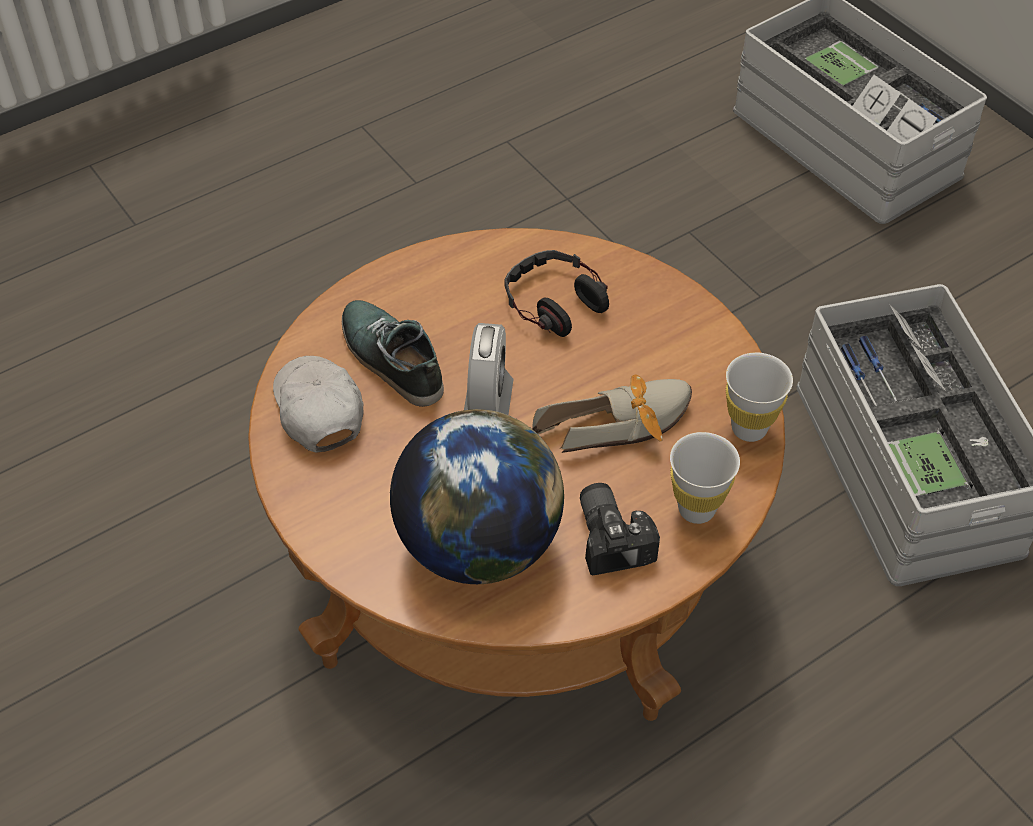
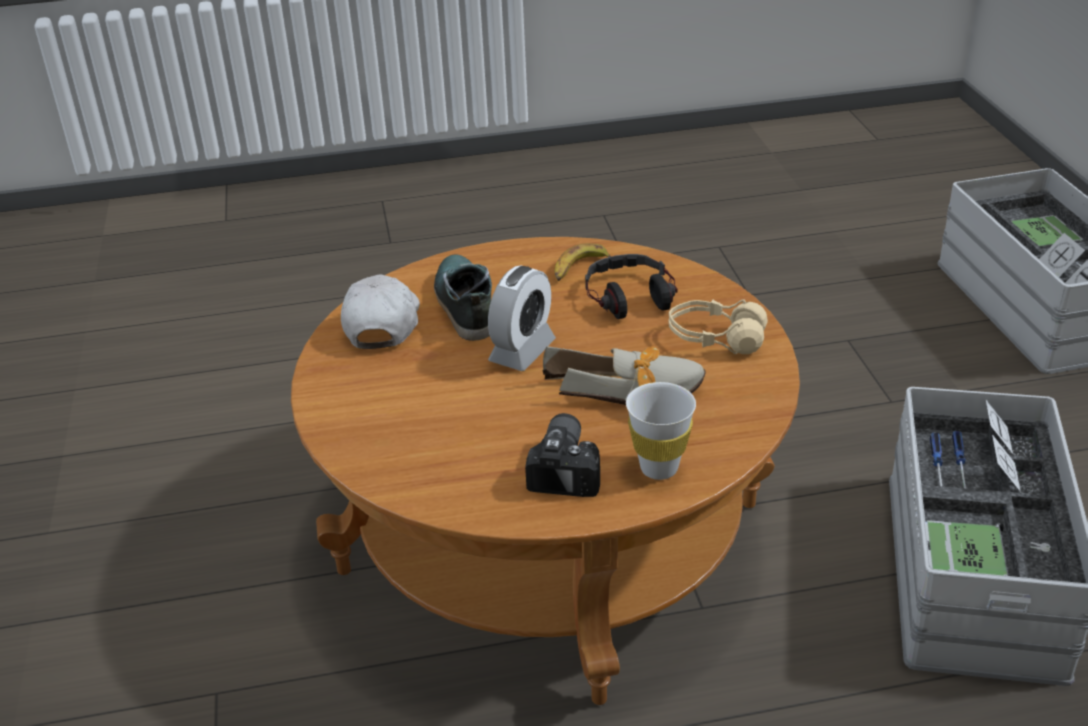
camera: 25 degrees right, 15 degrees down
globe [390,409,564,584] -> none
white cup [726,352,793,442] -> none
none -> banana [555,243,611,281]
none -> beige headphones [669,299,768,354]

